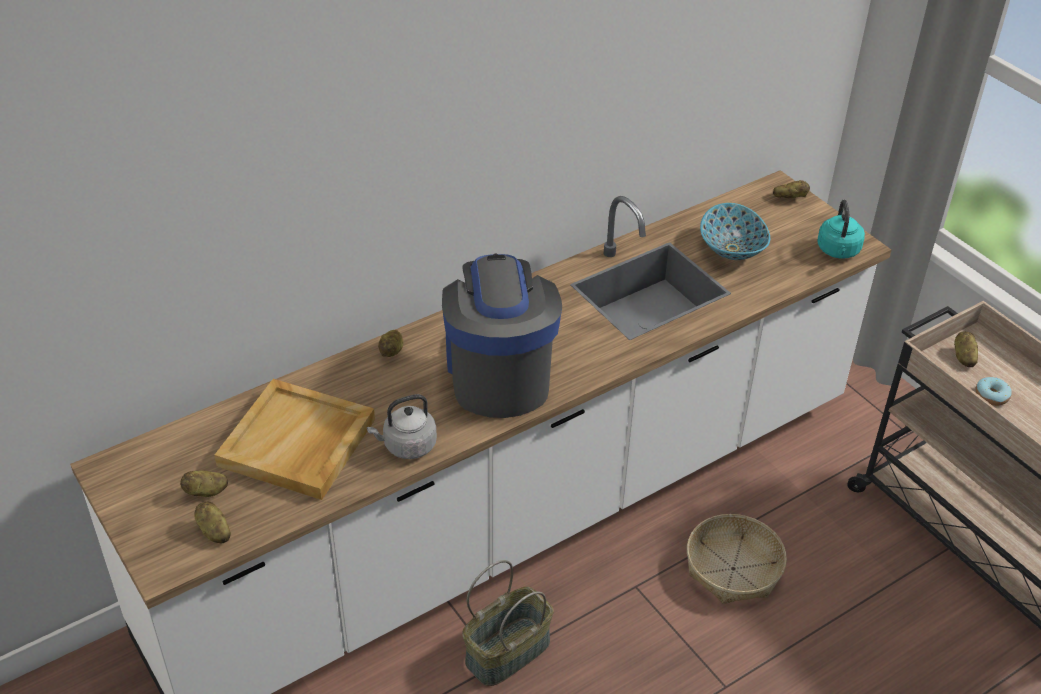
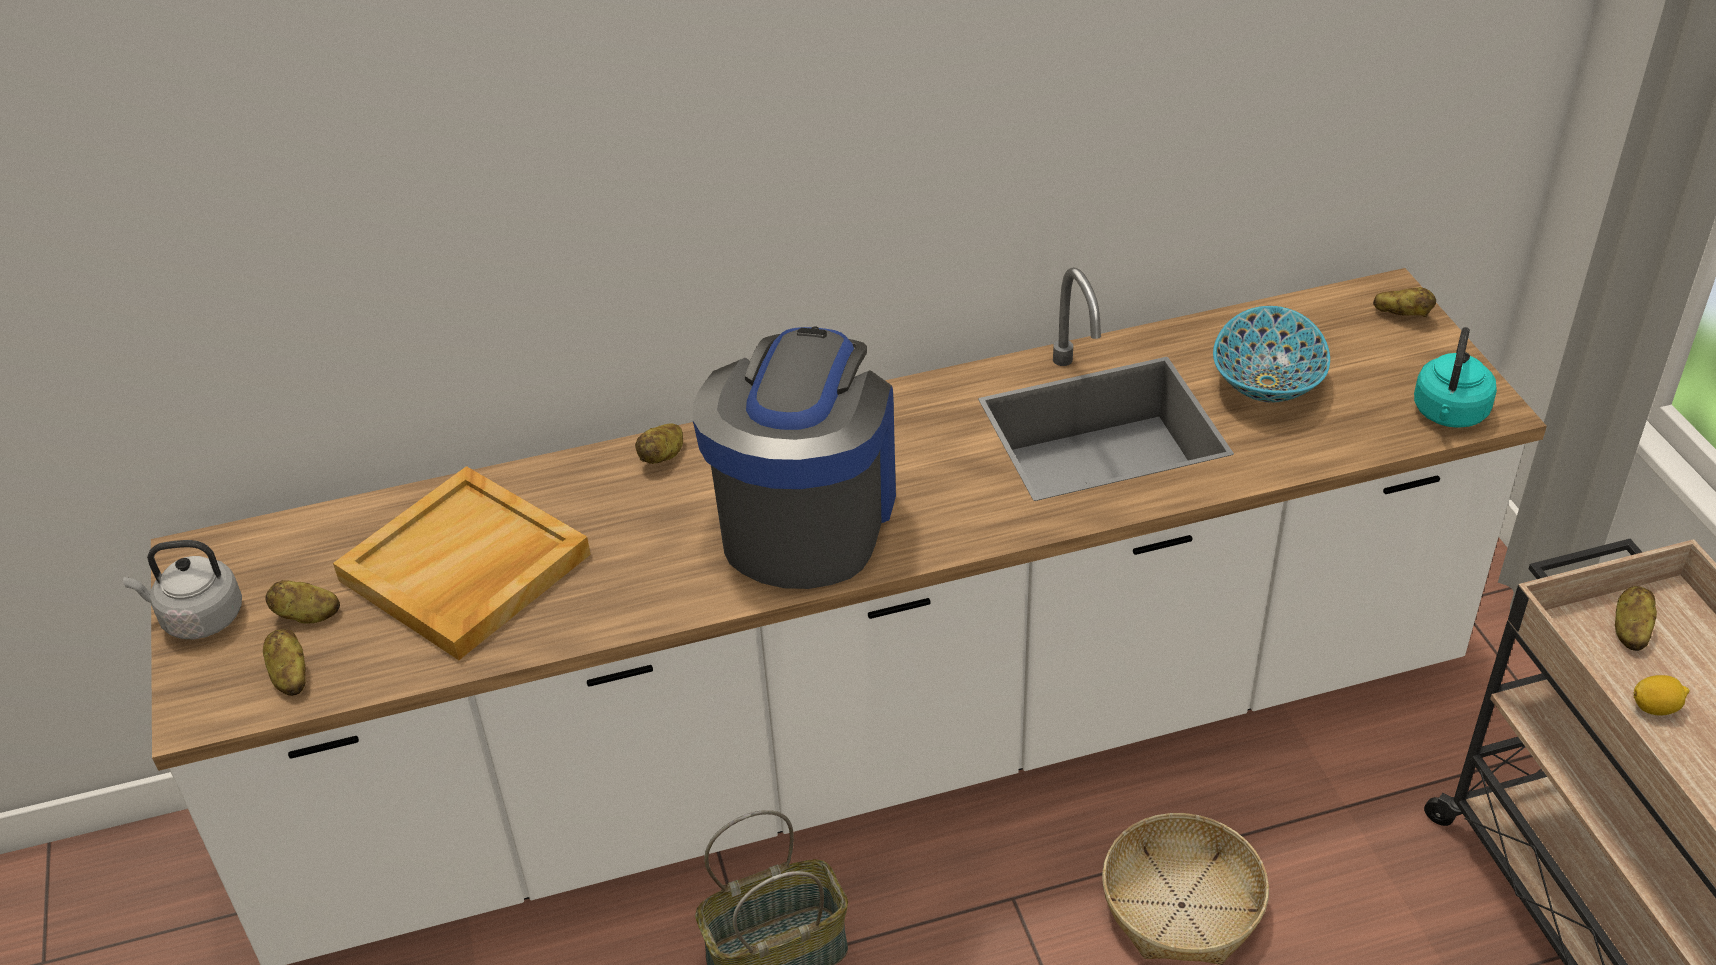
camera: 20 degrees right, 0 degrees up
grey kettle [367,394,437,459] -> grey kettle moved to [123,540,242,639]
donut [975,377,1012,406] -> lemon [1633,675,1689,716]

